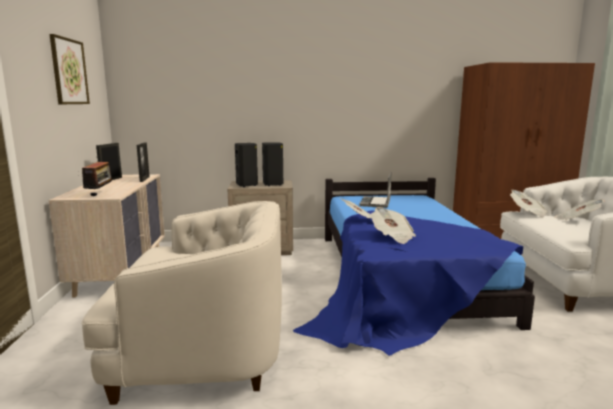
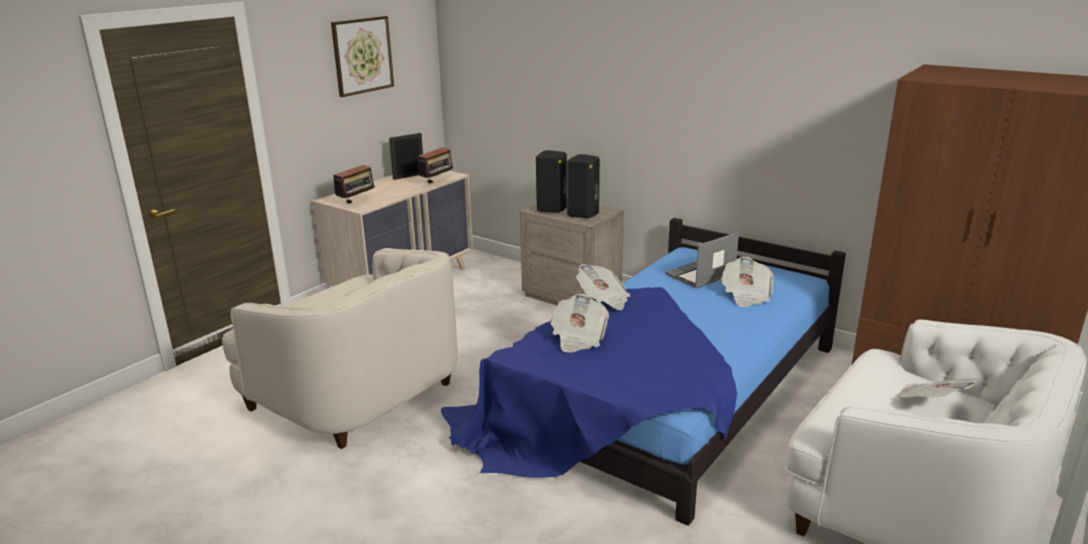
camera: 40 degrees right, 10 degrees up
picture frame [137,143,150,182] -> radio [417,147,453,184]
newspaper [510,190,548,218] -> newspaper moved to [721,257,774,307]

